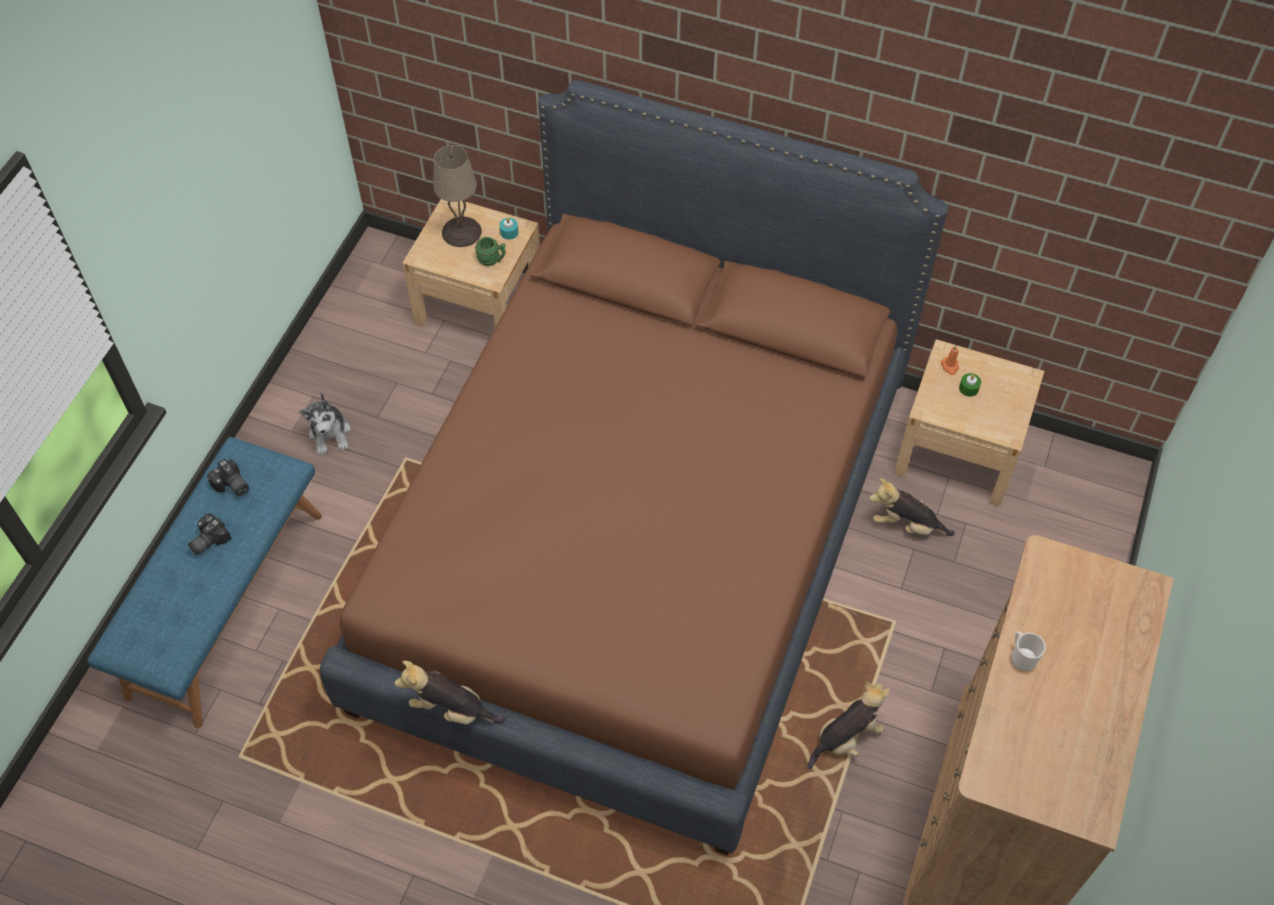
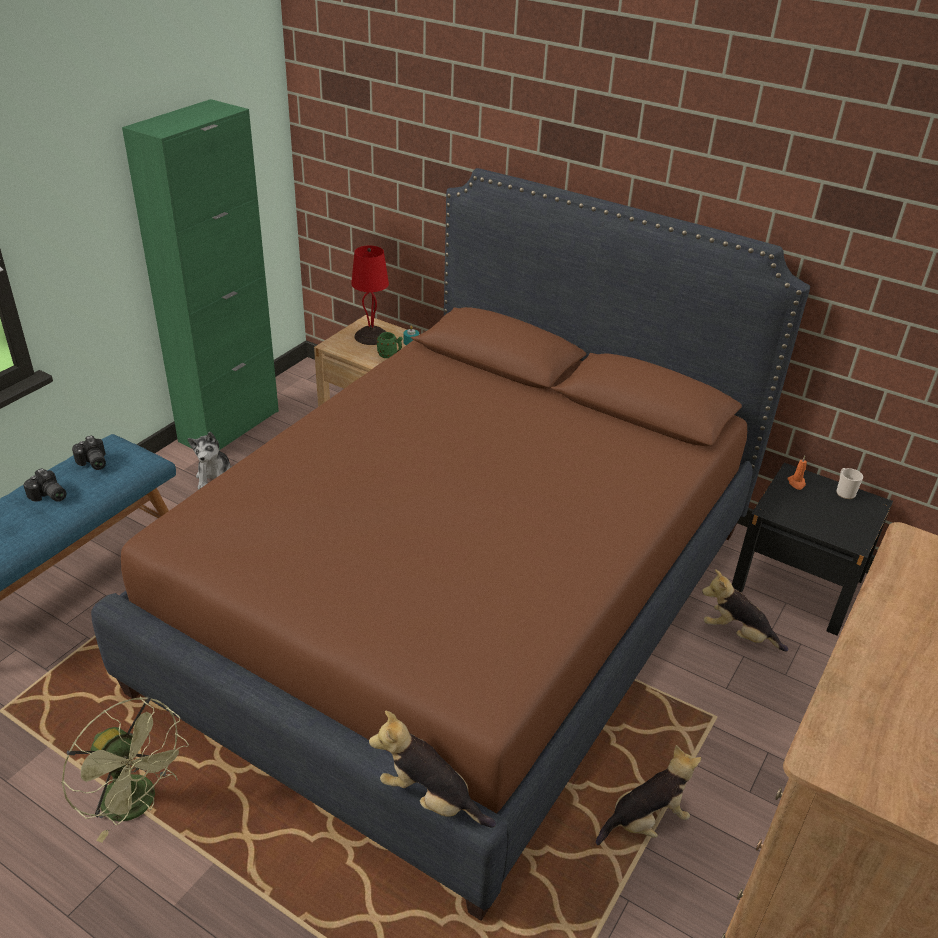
camera: 10 degrees right, 20 degrees down
camera [188,513,232,555] -> camera turned 105 degrees counterclockwise [23,468,67,502]
plush toy [395,661,506,724] -> plush toy moved to [369,711,496,828]
beige table lamp [433,145,482,247] -> red table lamp [351,246,389,345]
beige nightstand [894,339,1044,507] -> black nightstand [732,463,893,636]
green candle [959,373,981,397] -> none
mug [1012,631,1046,671] -> mug moved to [836,468,863,499]
none -> green fan [61,696,189,843]
none -> green cabinet [122,99,279,450]

